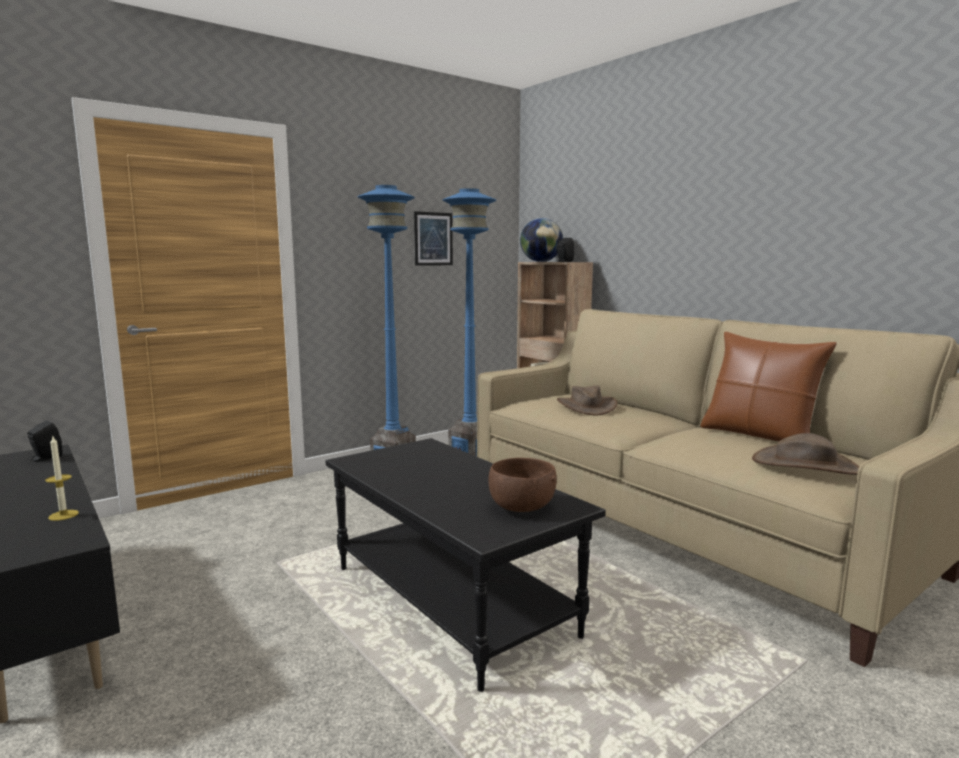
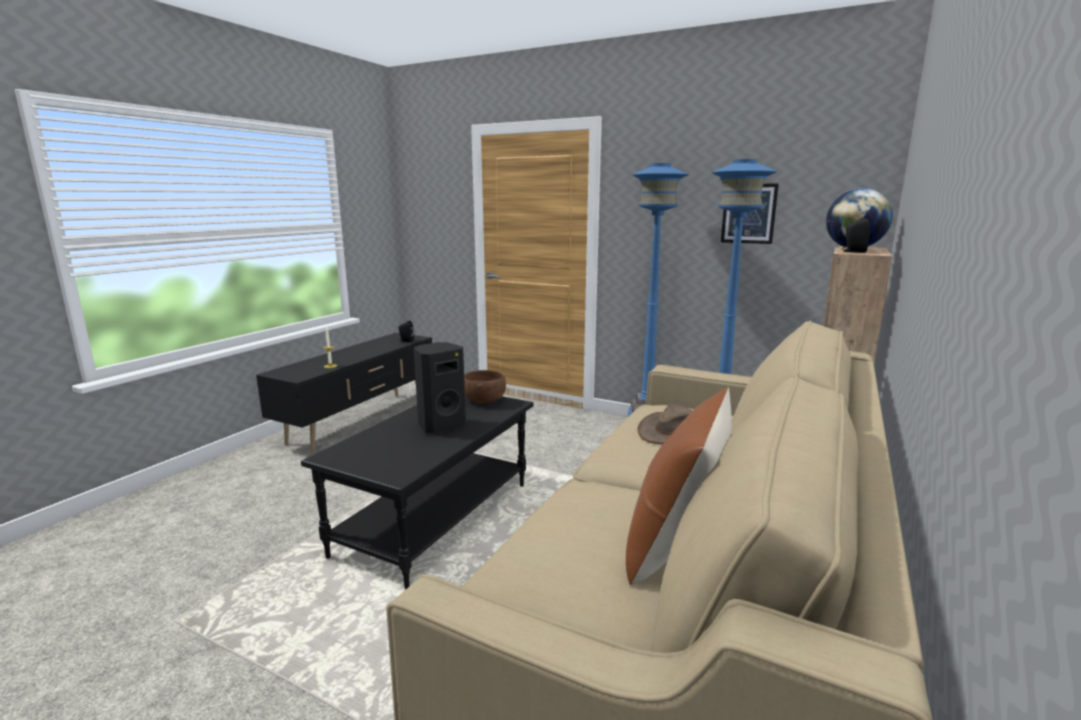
camera: 65 degrees right, 5 degrees up
brown bowl [488,458,557,512] -> brown bowl moved to [464,370,506,403]
brown hat [752,433,859,475] -> none
none -> black speaker [414,342,466,434]

